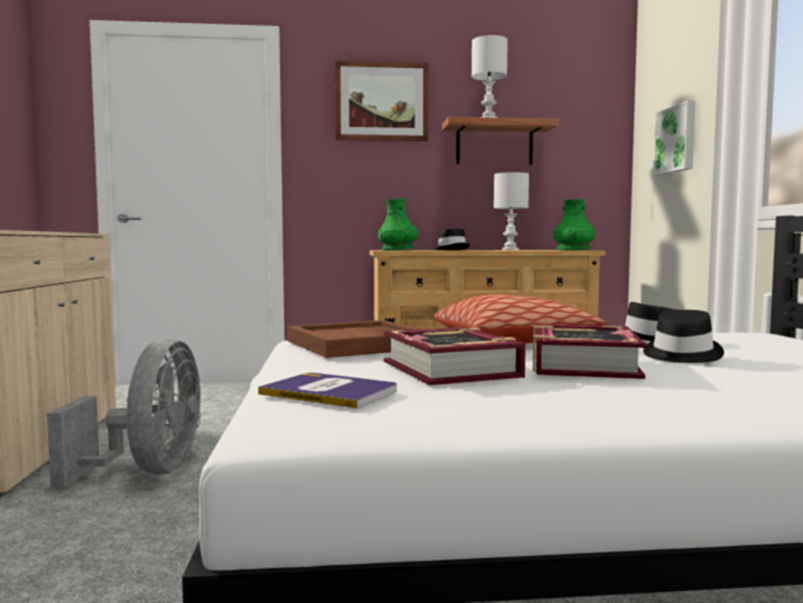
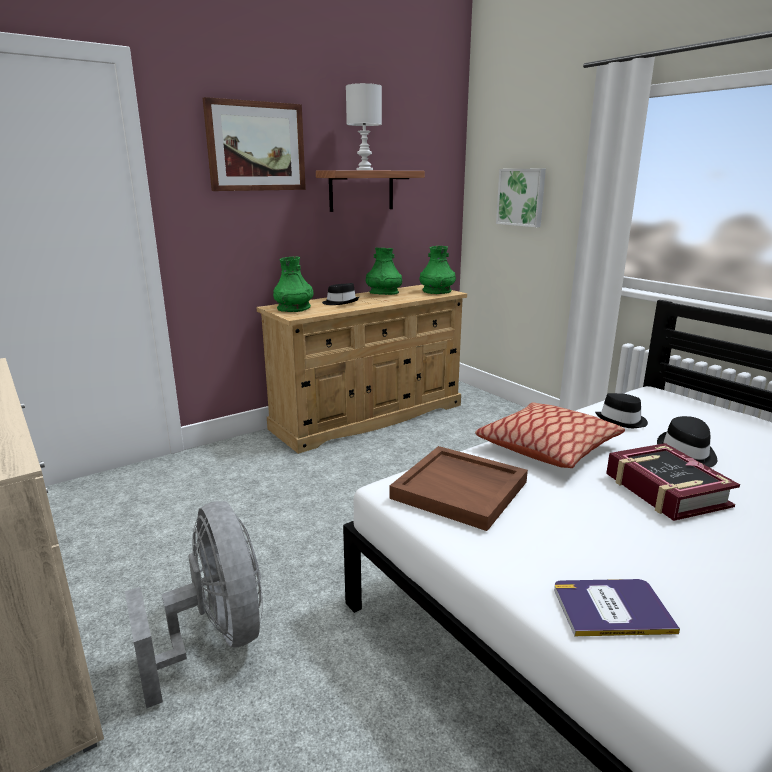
camera: 30 degrees left, 15 degrees up
book [384,327,526,385] -> none
white table lamp [494,172,529,250] -> green vase [366,248,402,295]

